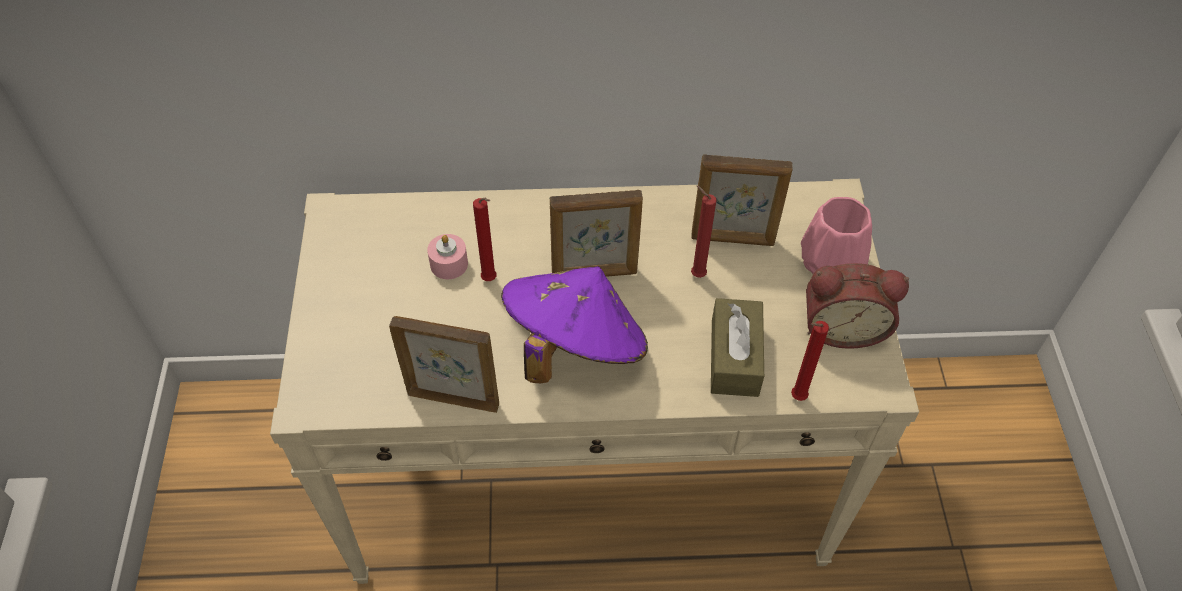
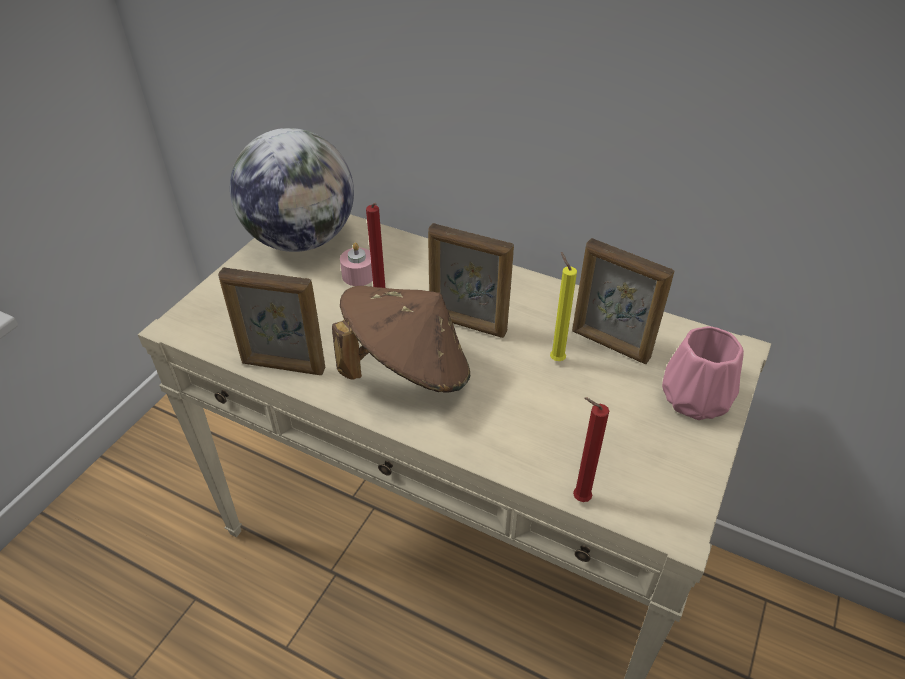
camera: 30 degrees right, 10 degrees down
picture frame [389,316,499,413] -> picture frame turned 150 degrees clockwise [218,267,325,375]
purple hat [501,266,648,383] -> brown hat [332,286,470,393]
red candle [691,186,717,278] -> yellow candle [550,252,577,361]
brown tissue box [711,298,764,397] -> none
alarm clock [806,263,909,349] -> none
none -> globe [230,128,354,252]

